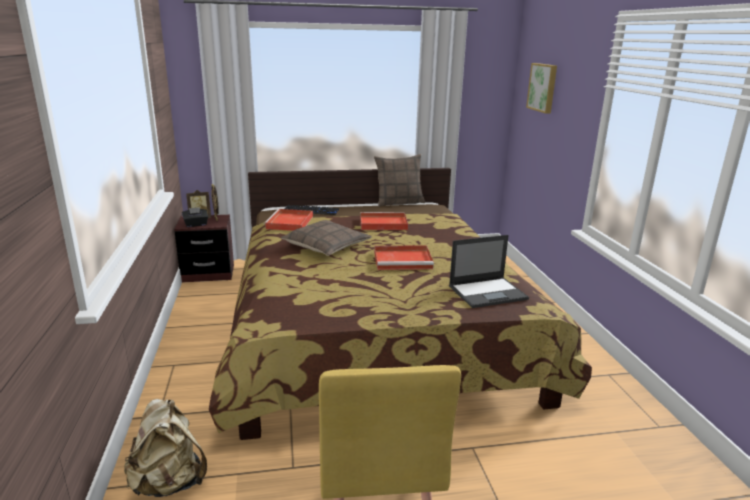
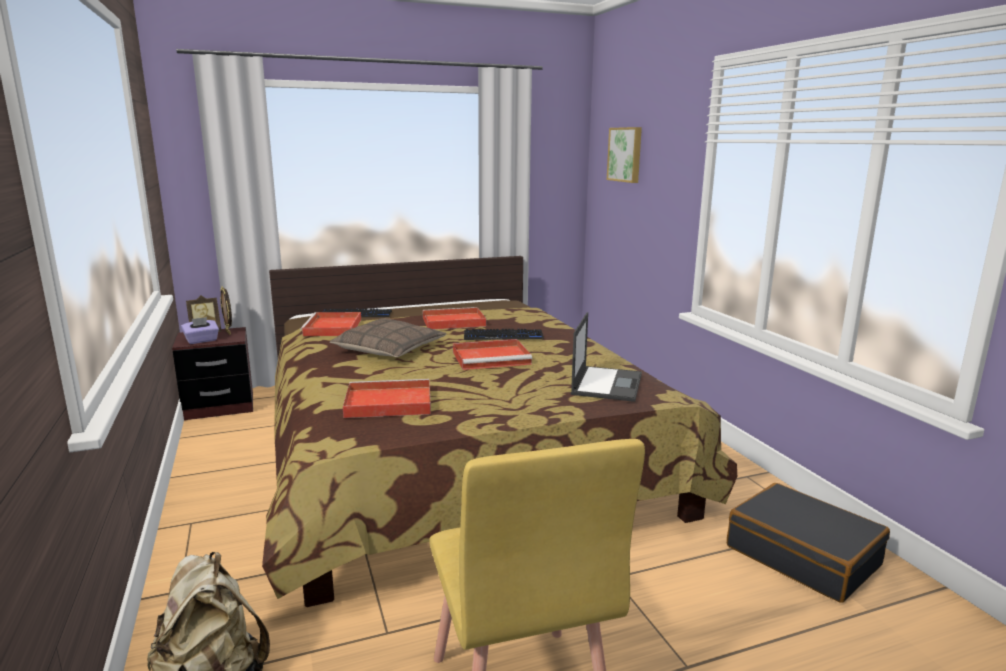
camera: 10 degrees left, 5 degrees down
black tissue box [182,207,208,227] -> purple tissue box [181,317,219,344]
pillow [374,154,425,207] -> none
laptop [449,235,529,308] -> laptop turned 45 degrees counterclockwise [571,312,642,402]
none -> red tray [343,379,431,418]
none -> keyboard [464,329,544,340]
none -> black suitcase [727,483,890,603]

